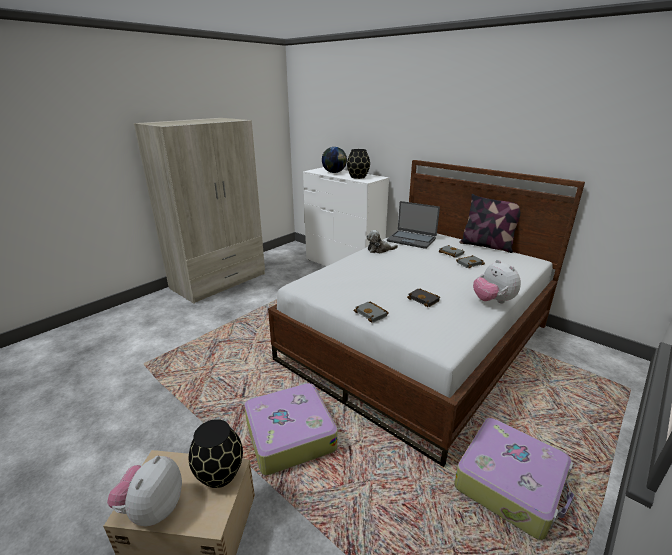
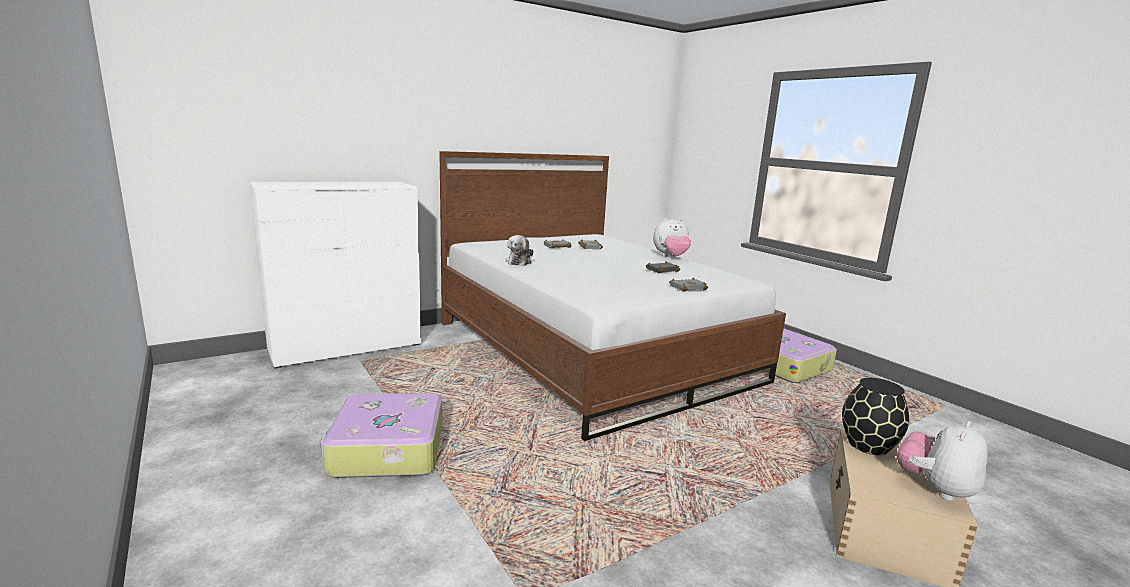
camera: 75 degrees left, 10 degrees down
plush toy [107,456,182,526] -> plush toy turned 105 degrees clockwise [897,421,988,501]
beige wardrobe [134,118,265,304] -> none
suitcase [244,383,338,475] -> suitcase moved to [320,393,442,478]
globe [322,147,347,173] -> none
black vase [347,149,370,179] -> none
laptop [387,201,440,249] -> none
pillow [459,194,520,253] -> none

